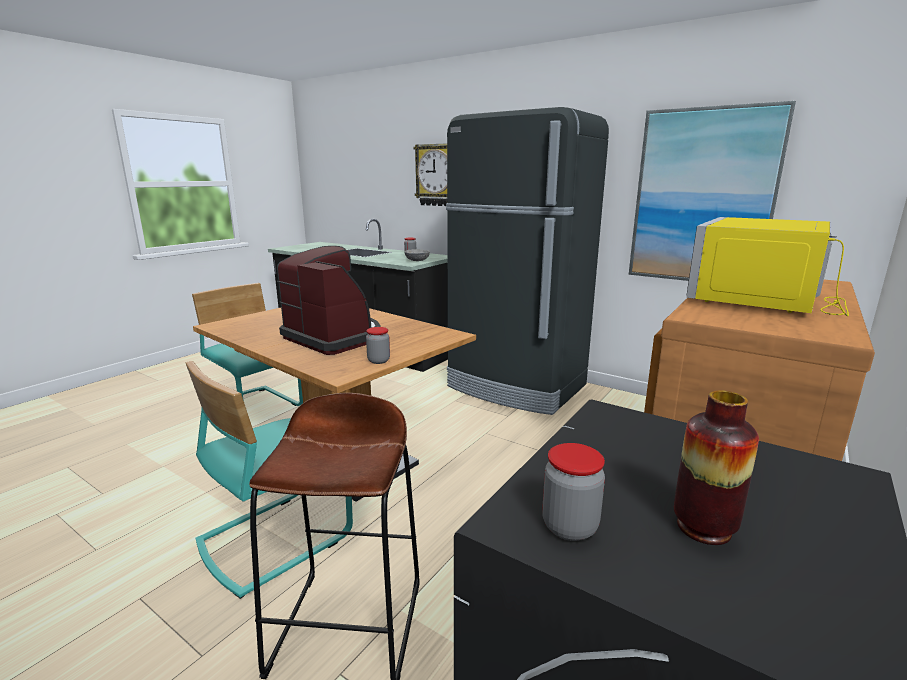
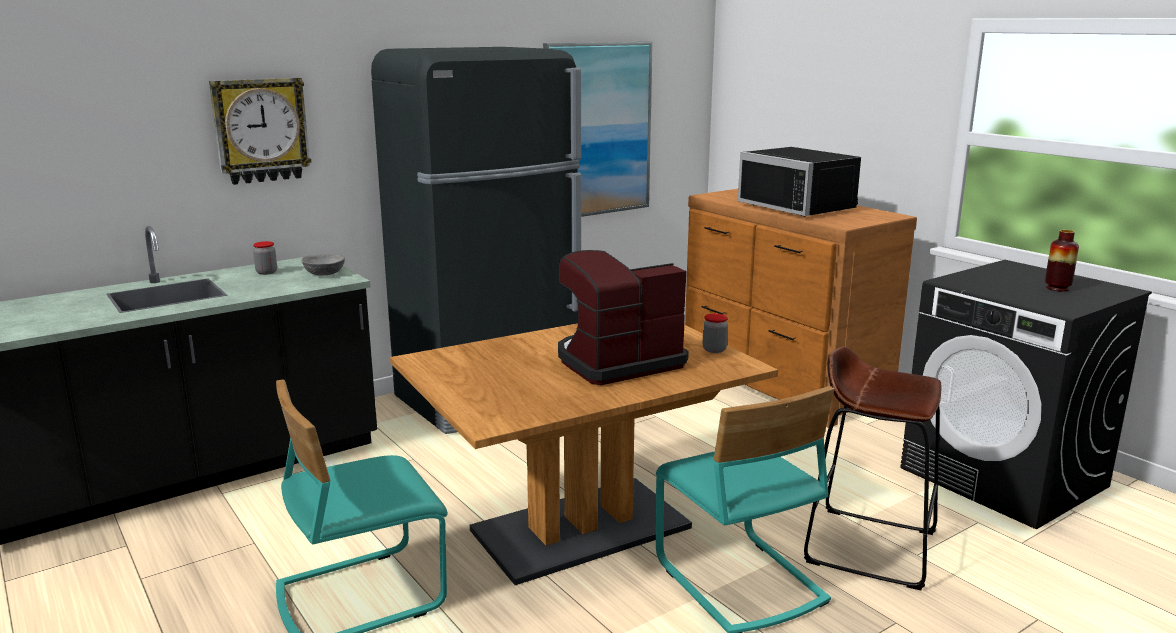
camera: 70 degrees left, 0 degrees up
jar [542,443,605,541] -> none
yellow microwave [686,217,849,316] -> black microwave [738,147,861,217]

